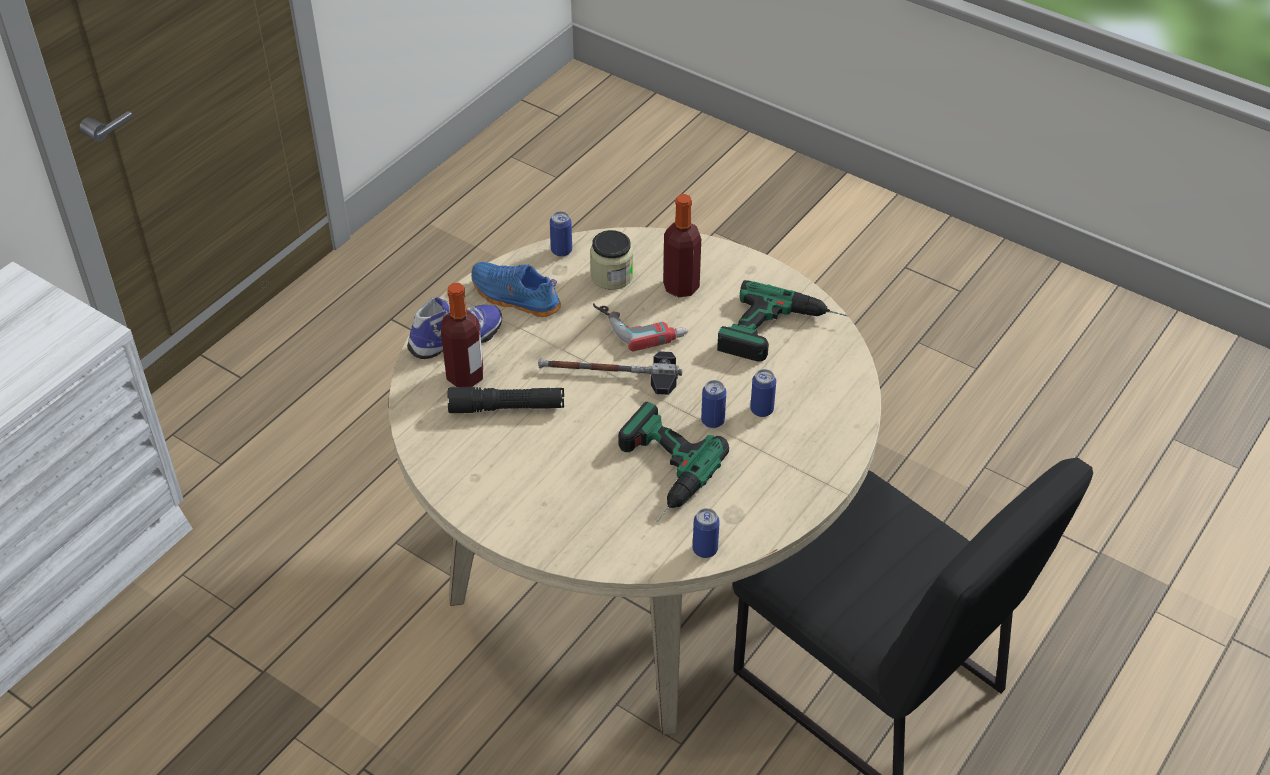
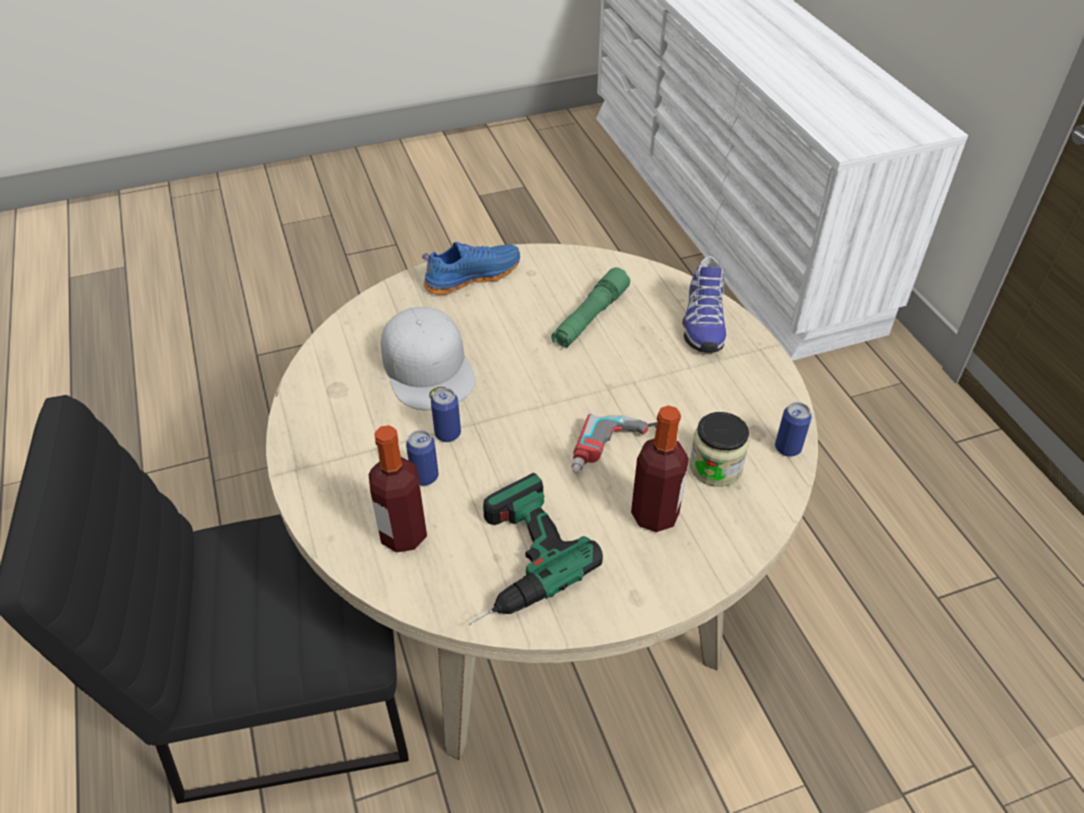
camera: 125 degrees right, 0 degrees up
bottle [441,283,483,387] -> bottle moved to [369,425,427,552]
black flashlight [447,387,564,413] -> green flashlight [551,267,630,348]
blue shoe [471,262,561,317] -> blue shoe moved to [422,242,520,295]
hammer [538,351,682,395] -> none
power drill [618,402,729,522] -> white cap [381,307,475,410]
can [693,508,720,558] -> none

